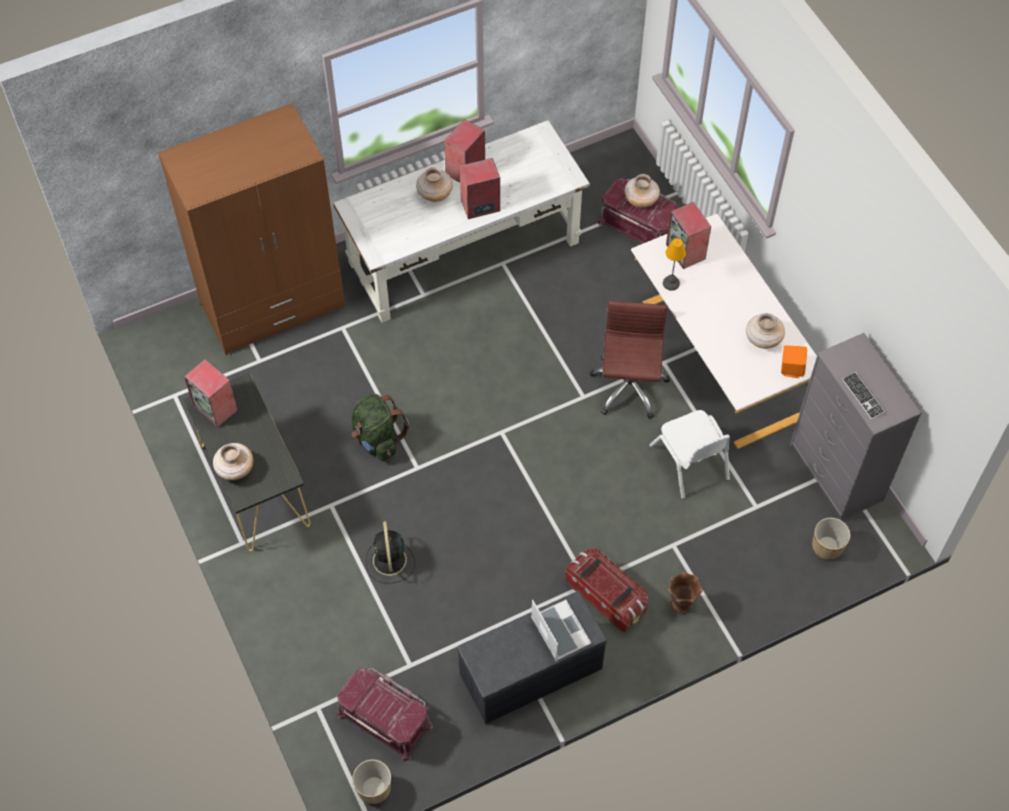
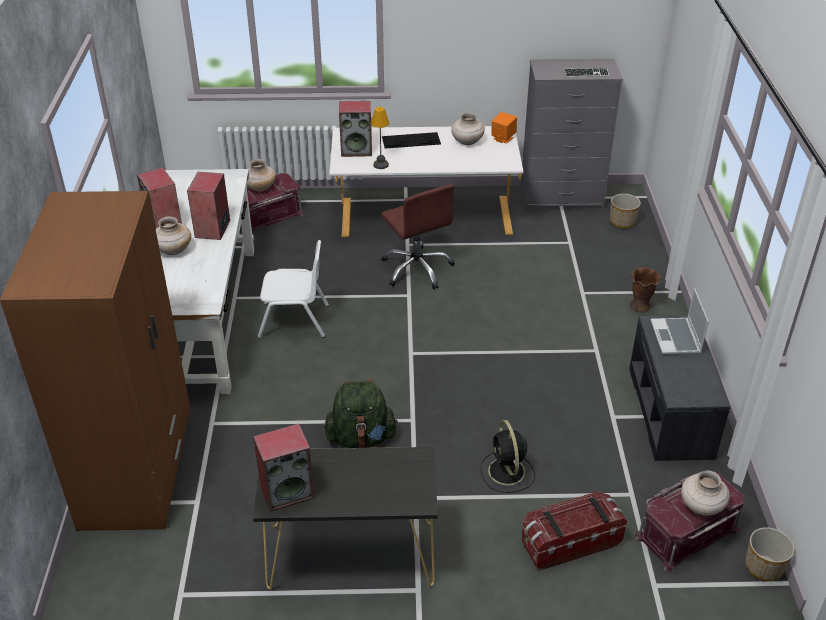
camera: 65 degrees left, 20 degrees down
beige vase [213,443,253,480] -> beige vase moved to [681,471,730,516]
black fan [366,521,415,583] -> black fan turned 60 degrees clockwise [481,420,535,493]
laptop [531,600,591,661] -> laptop turned 90 degrees counterclockwise [650,288,709,354]
storage box [565,549,648,633] -> storage box moved to [521,491,627,570]
brown office chair [590,301,670,419] -> brown office chair turned 150 degrees counterclockwise [381,184,455,289]
white chair [649,410,730,499] -> white chair moved to [257,240,329,338]
none -> keyboard [382,132,441,149]

